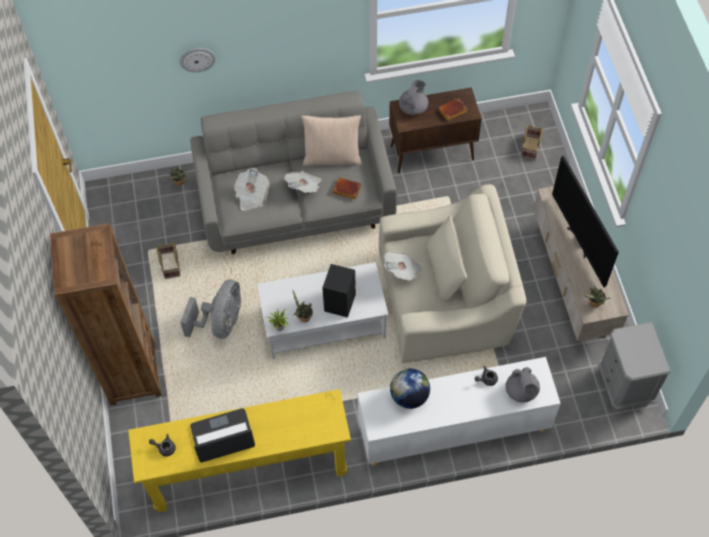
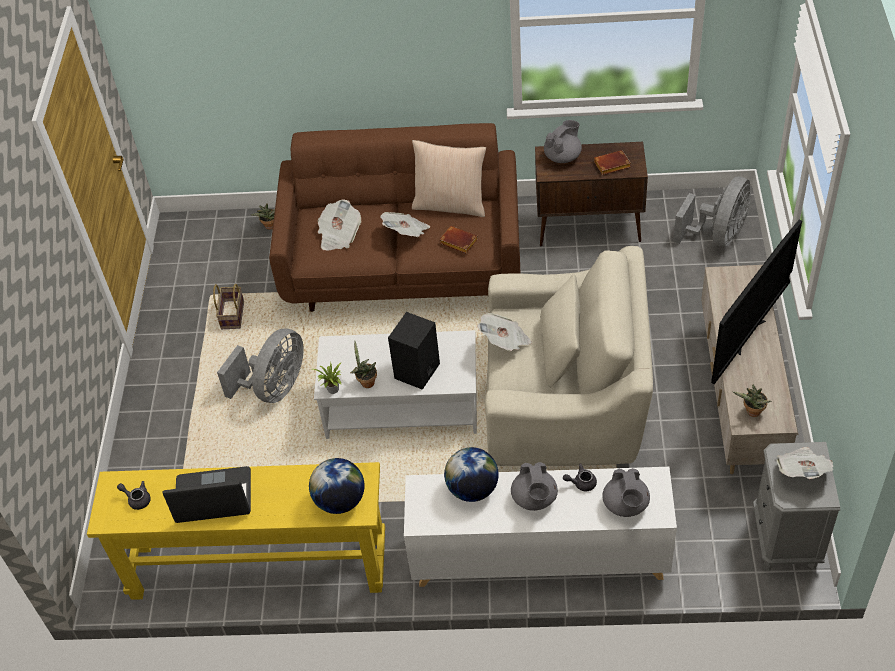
camera: 15 degrees right, 10 degrees down
brown bookcase [50,223,162,406] -> none
wall clock [179,48,216,72] -> none
grey sofa [190,91,397,254] -> brown sofa [269,123,521,312]
basket [521,124,543,160] -> grey fan [673,176,751,247]
television [552,156,619,287] -> television turned 135 degrees counterclockwise [711,220,802,384]
none -> globe [309,458,365,514]
none -> grey teapot [511,462,558,511]
none -> newspaper [777,447,833,479]

